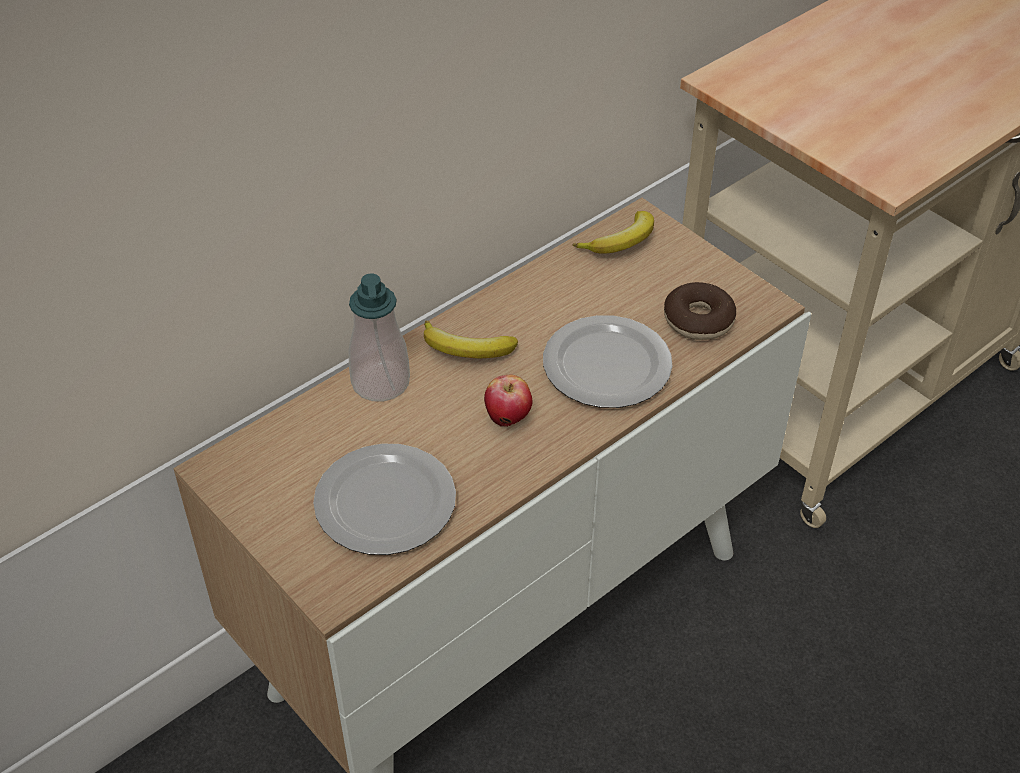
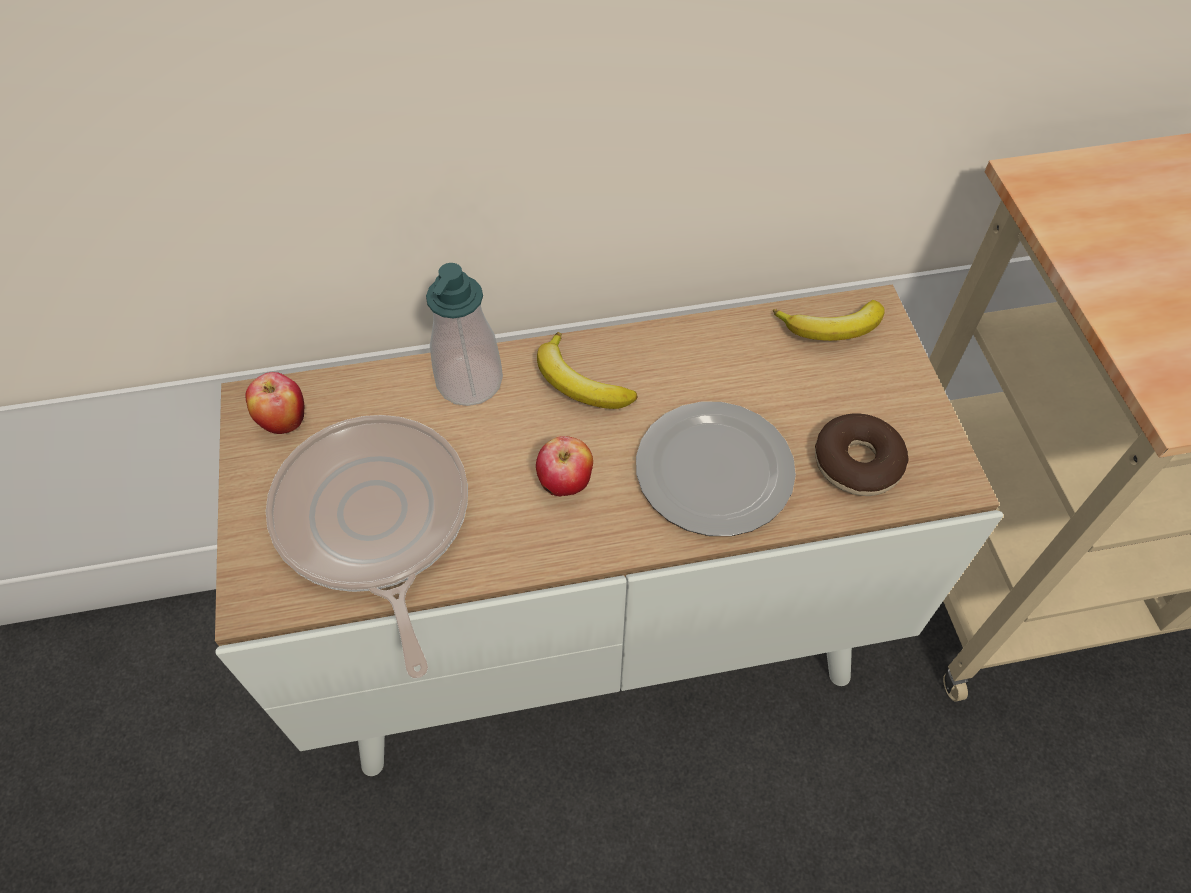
camera: 30 degrees right, 10 degrees up
plate [313,444,456,555] -> frying pan [266,415,468,678]
none -> apple [245,372,304,434]

